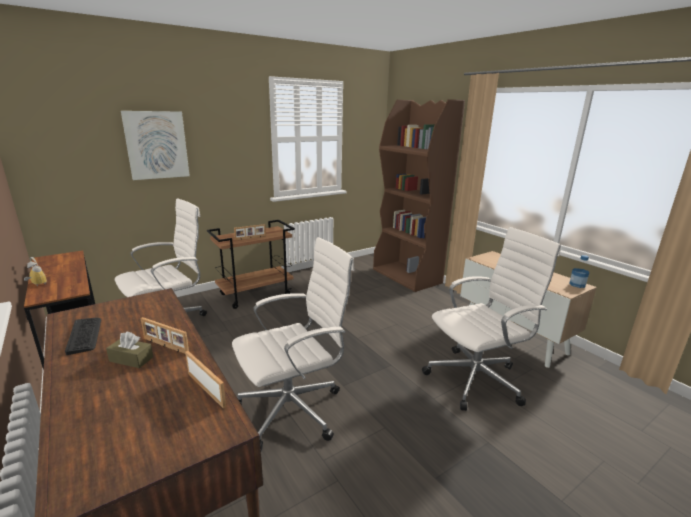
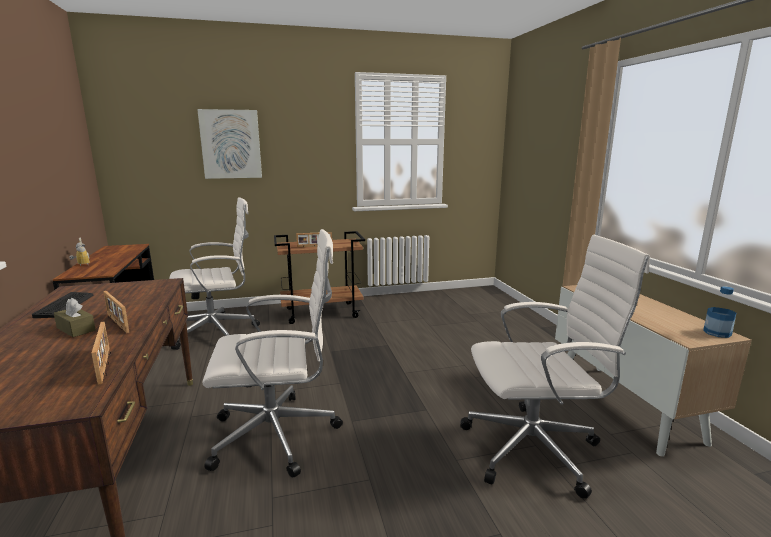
camera: 20 degrees right, 5 degrees down
brown bookcase [373,99,465,292] -> none

